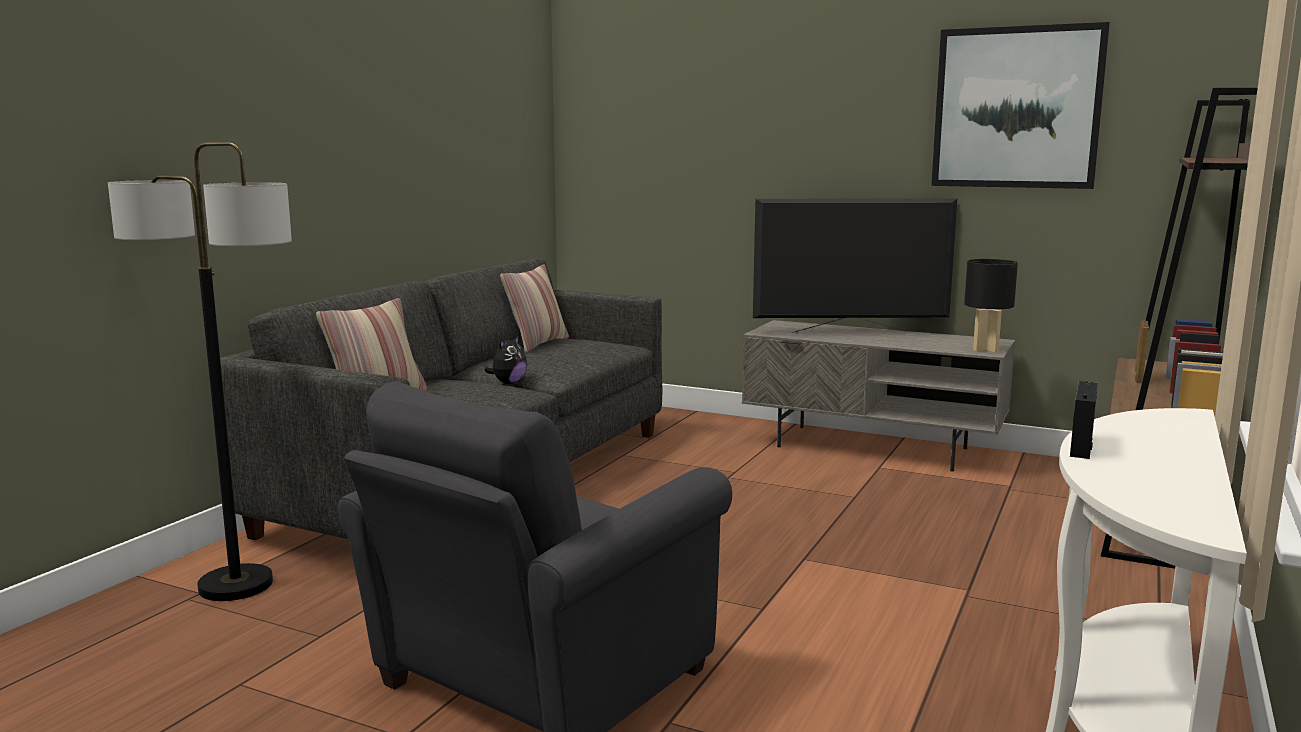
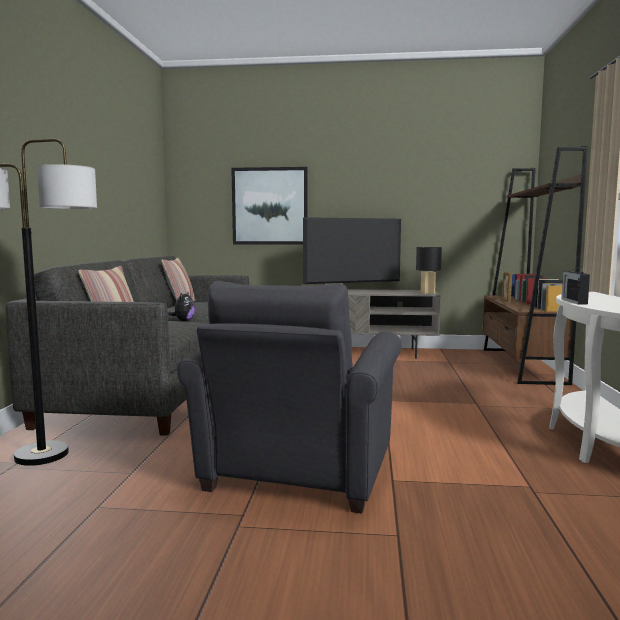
camera: 20 degrees left, 5 degrees down
picture [931,22,1110,189] -> picture moved to [231,167,308,245]

